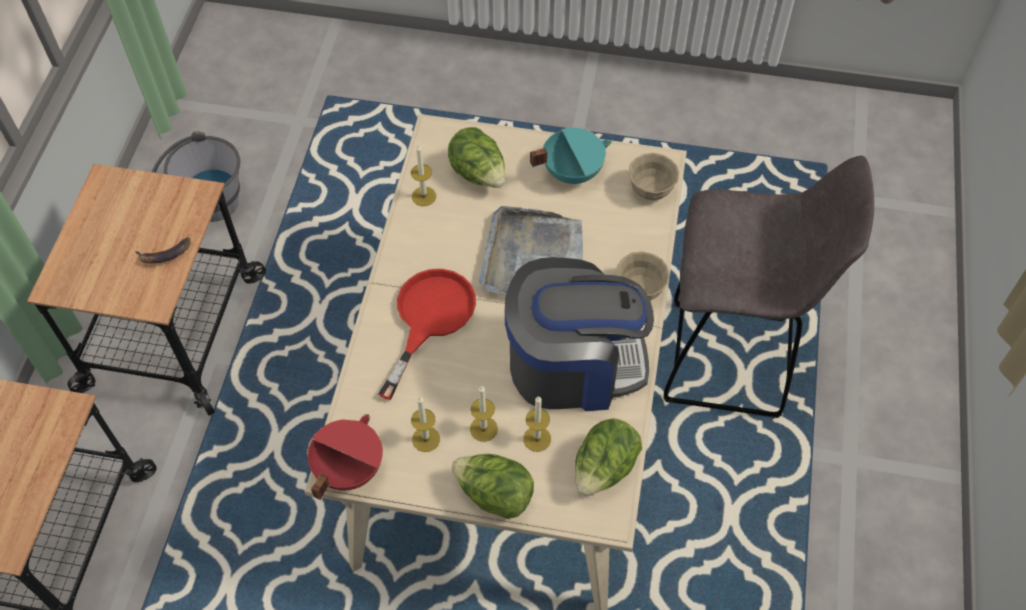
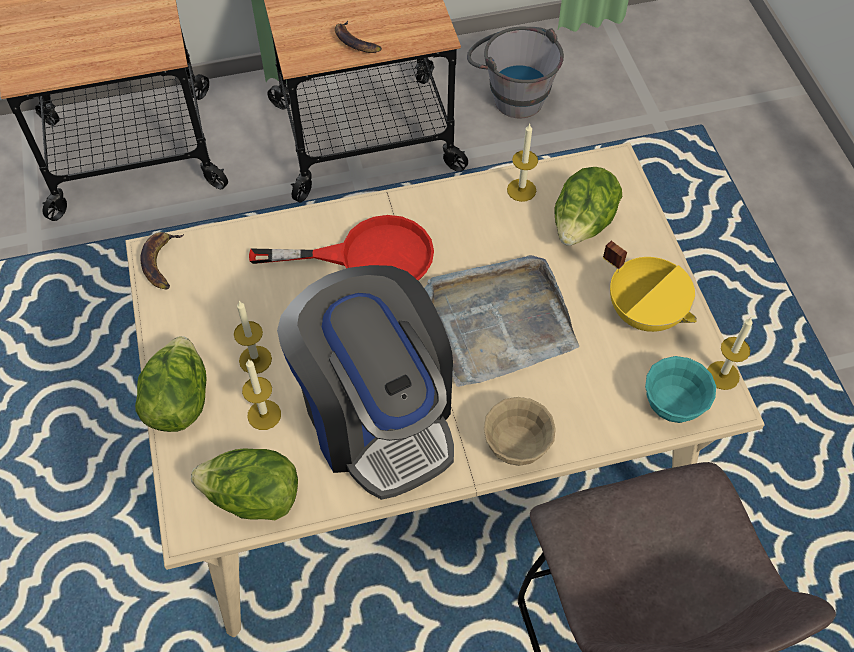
camera: 65 degrees right, 0 degrees up
red cooking pot [308,414,383,500] -> banana [140,232,184,290]
candle [411,397,440,452] -> candle moved to [707,318,753,390]
turquoise cooking pot [530,128,612,184] -> yellow cooking pot [603,241,697,332]
beige bowl [628,153,679,200] -> turquoise bowl [645,356,716,423]

